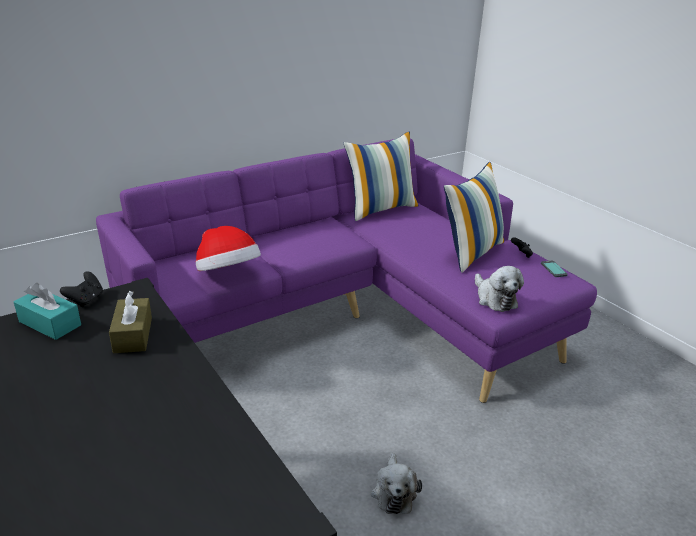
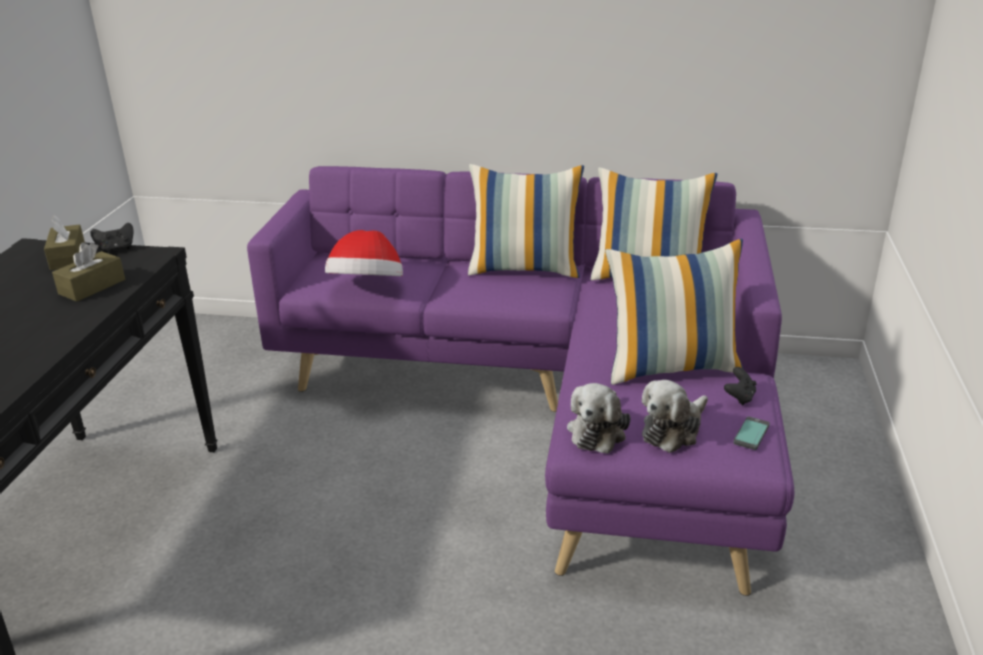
camera: 45 degrees right, 0 degrees up
turquoise tissue box [14,283,81,340] -> brown tissue box [44,215,85,270]
plush toy [371,453,422,514] -> plush toy moved to [642,380,708,453]
none -> pillow [468,164,584,278]

